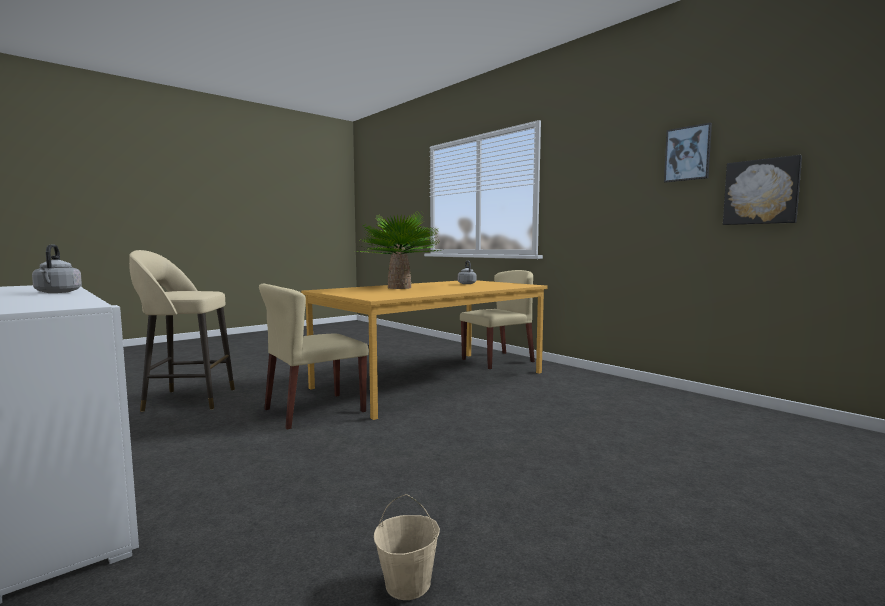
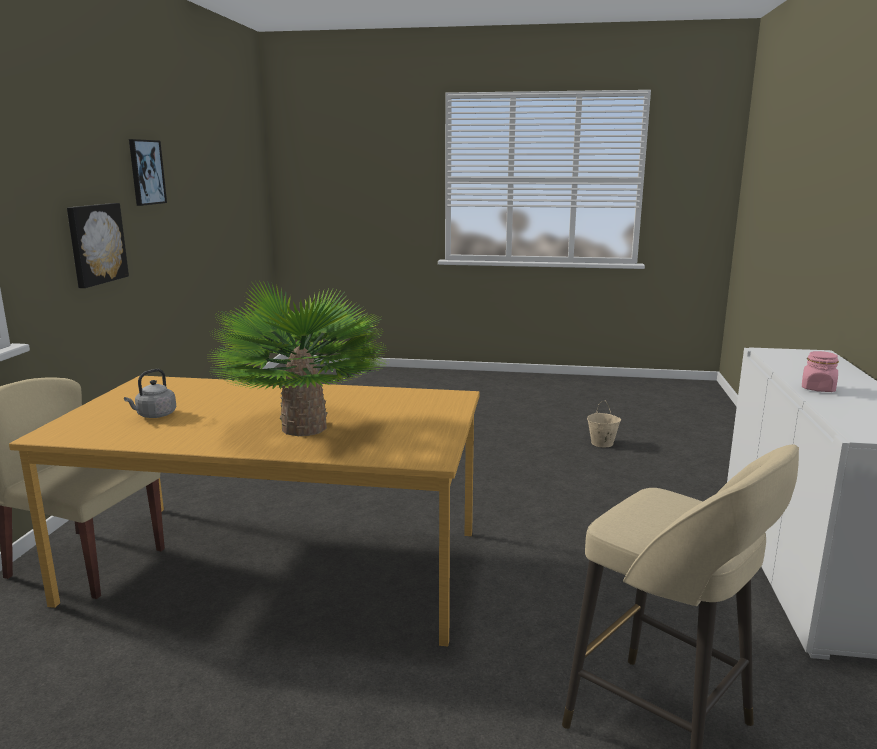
camera: 130 degrees left, 10 degrees up
grey kettle [32,244,82,293] -> pink jar [802,351,839,392]
beige chair [259,284,369,430] -> none
picture [723,155,802,225] -> picture moved to [67,203,129,288]

